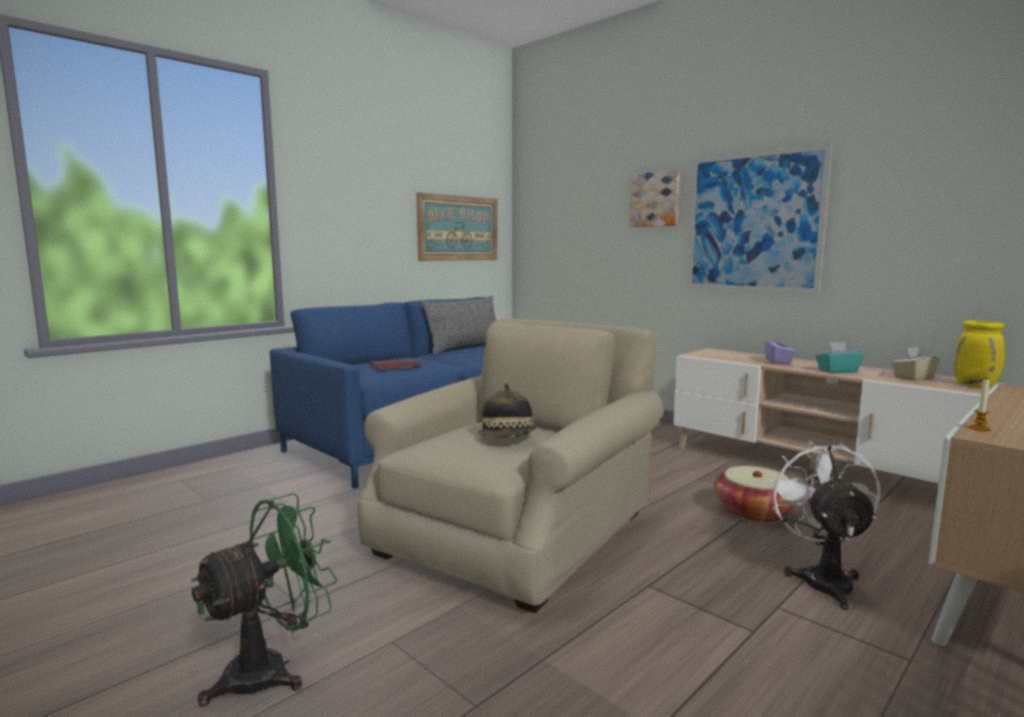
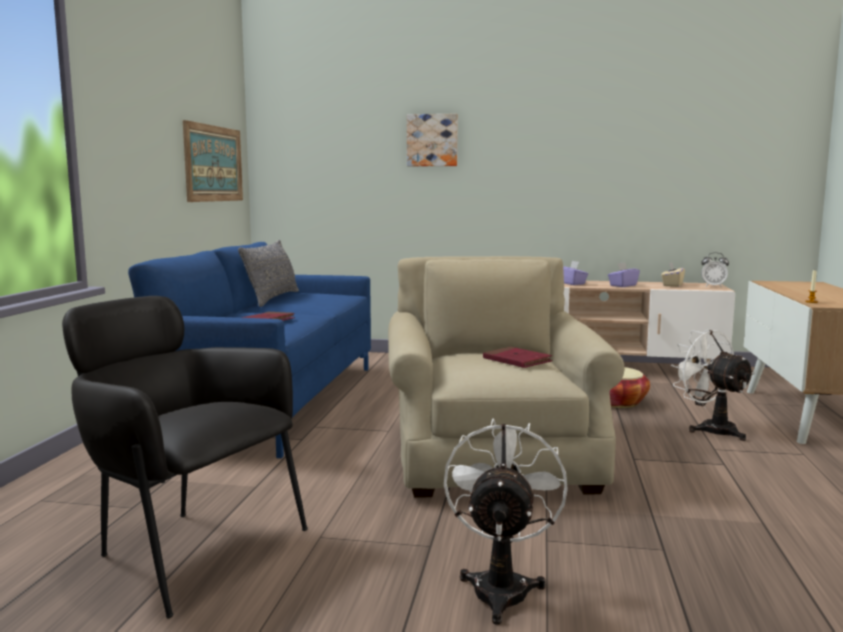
camera: 35 degrees left, 0 degrees up
green fan [191,493,337,707] -> white fan [444,419,567,624]
hat [478,383,538,438] -> red book [483,347,552,368]
picture [687,143,833,294] -> none
turquoise tissue box [816,342,864,373] -> purple tissue box [608,262,640,287]
yellow vase [954,320,1005,388] -> alarm clock [701,252,729,287]
none -> black armchair [62,296,308,618]

